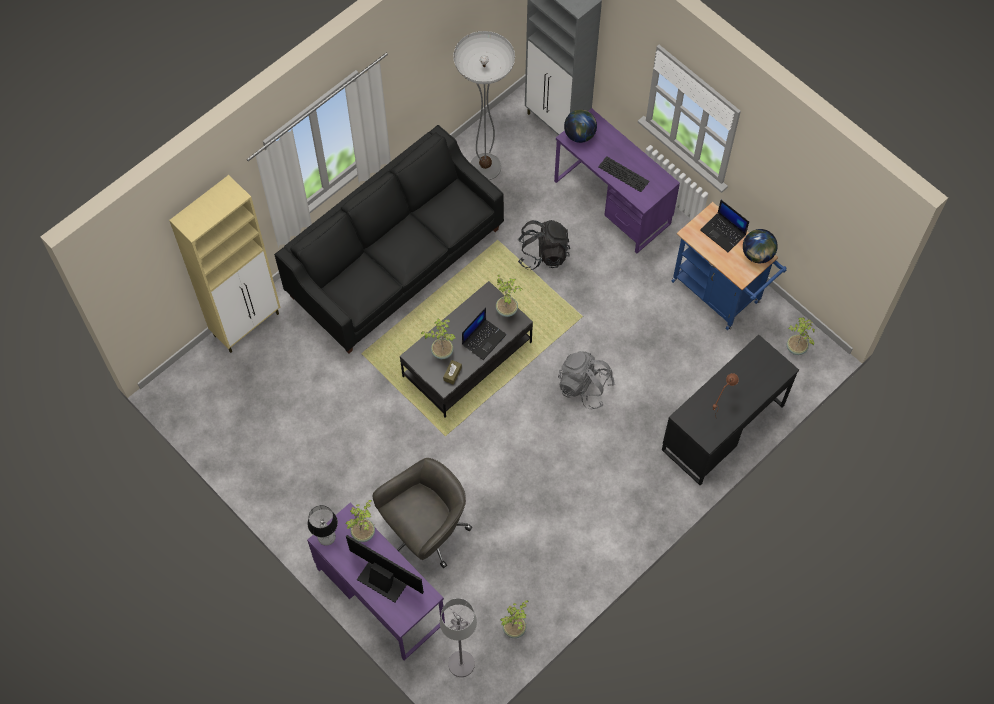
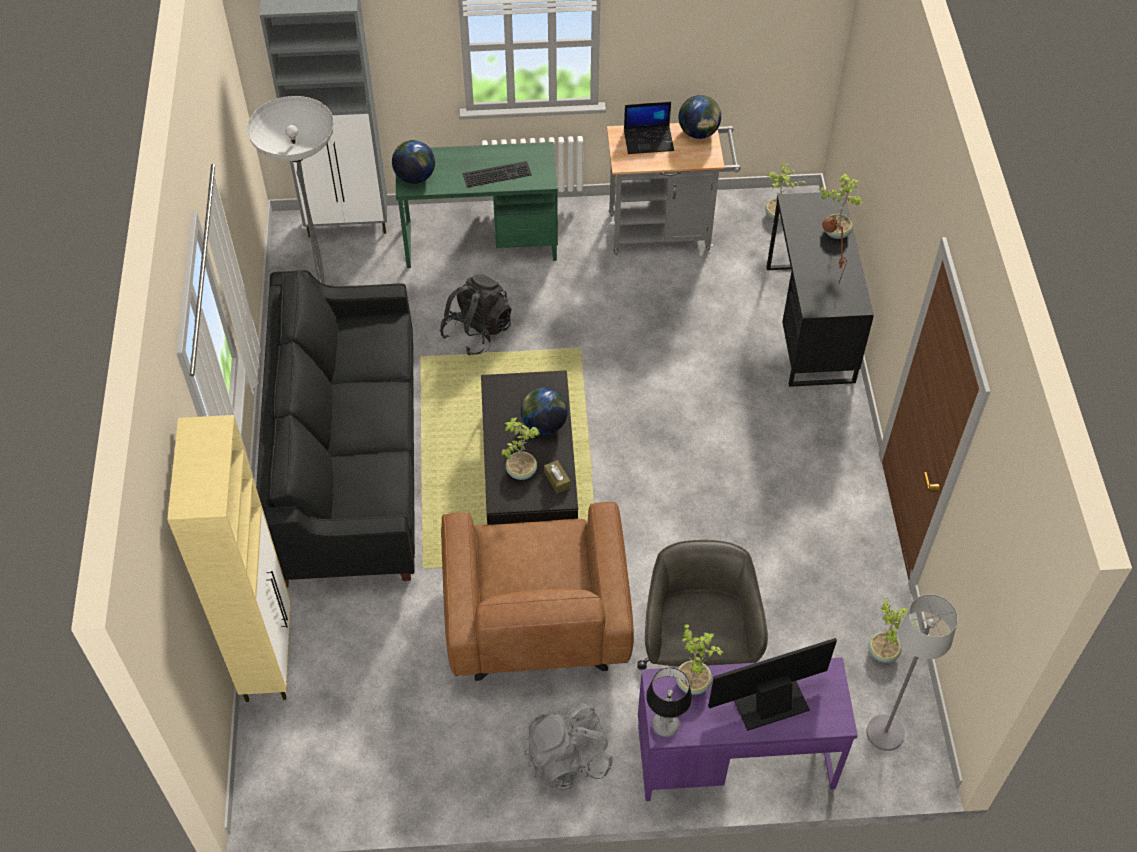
camera: 50 degrees left, 10 degrees down
laptop [462,307,507,360] -> globe [521,388,568,435]
potted plant [496,275,522,317] -> potted plant moved to [818,173,862,239]
purple desk [554,108,680,253] -> green desk [396,142,558,268]
grey backpack [558,351,615,409] -> grey backpack moved to [524,703,613,791]
blue cart [672,202,786,330] -> grey cart [607,123,741,255]
none -> brown armchair [441,502,634,681]

